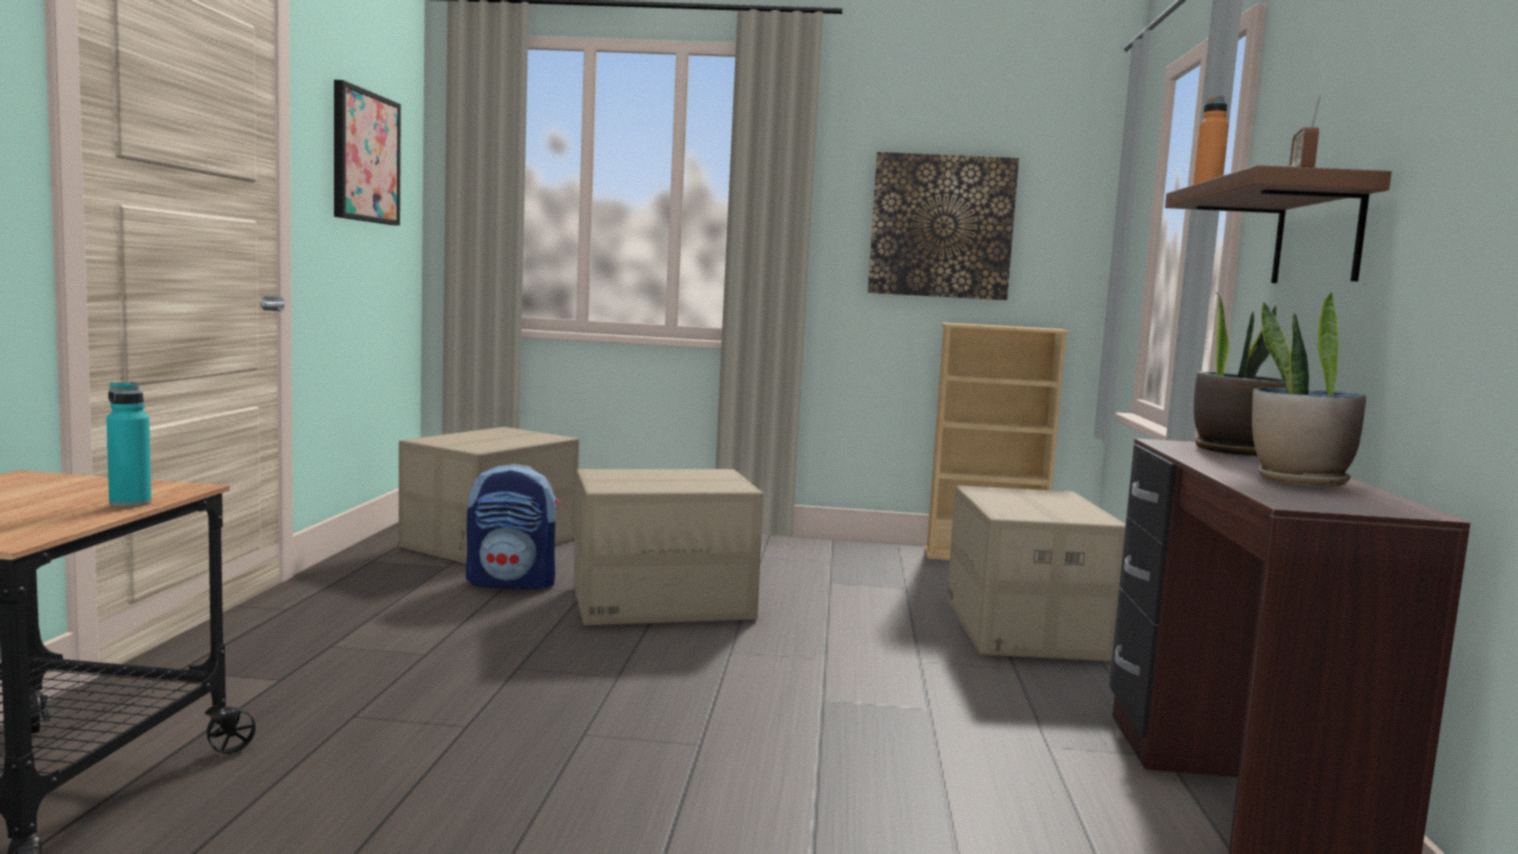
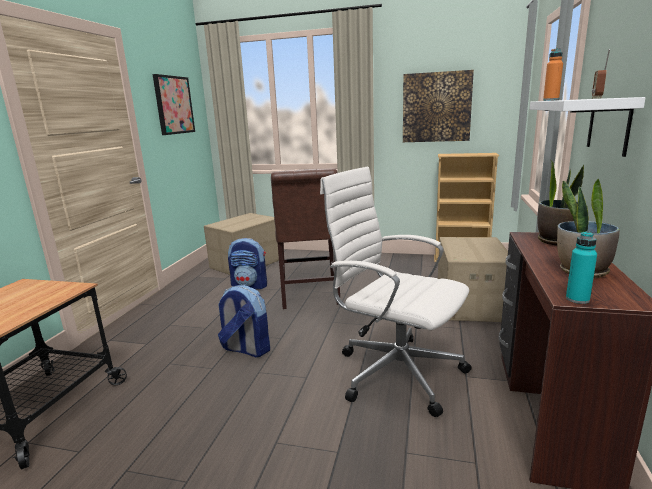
camera: 10 degrees right, 10 degrees up
turquoise bottle [106,382,152,507] -> turquoise bottle moved to [566,231,597,304]
cardboard box [574,469,763,626] -> brown chair [271,168,340,309]
brown shelf [1165,165,1392,283] -> white shelf [530,97,646,157]
none -> backpack [218,285,270,357]
none -> white office chair [320,167,472,417]

